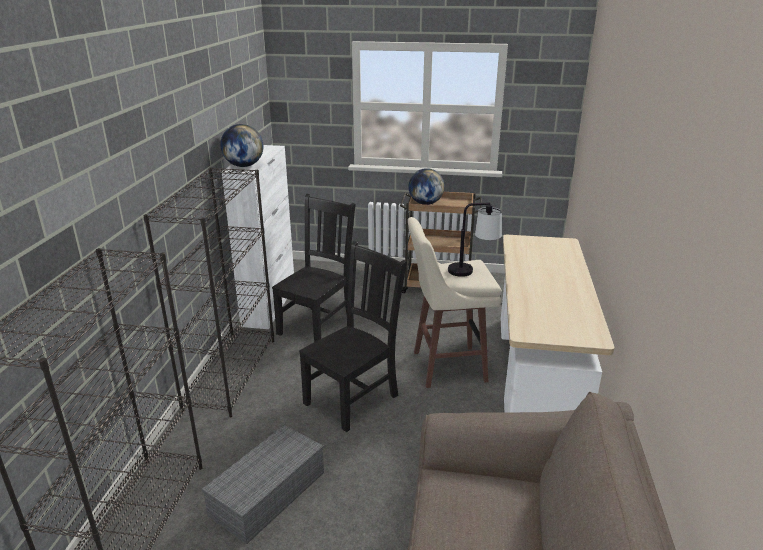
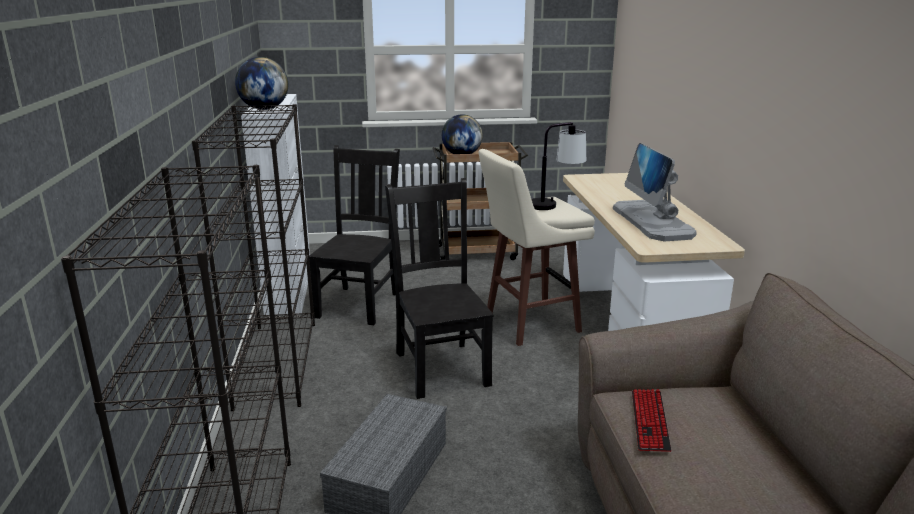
camera: 15 degrees left, 5 degrees down
black chair [299,241,407,432] -> black chair turned 45 degrees counterclockwise [385,178,494,399]
none -> monitor [613,143,697,242]
none -> keyboard [632,389,671,452]

